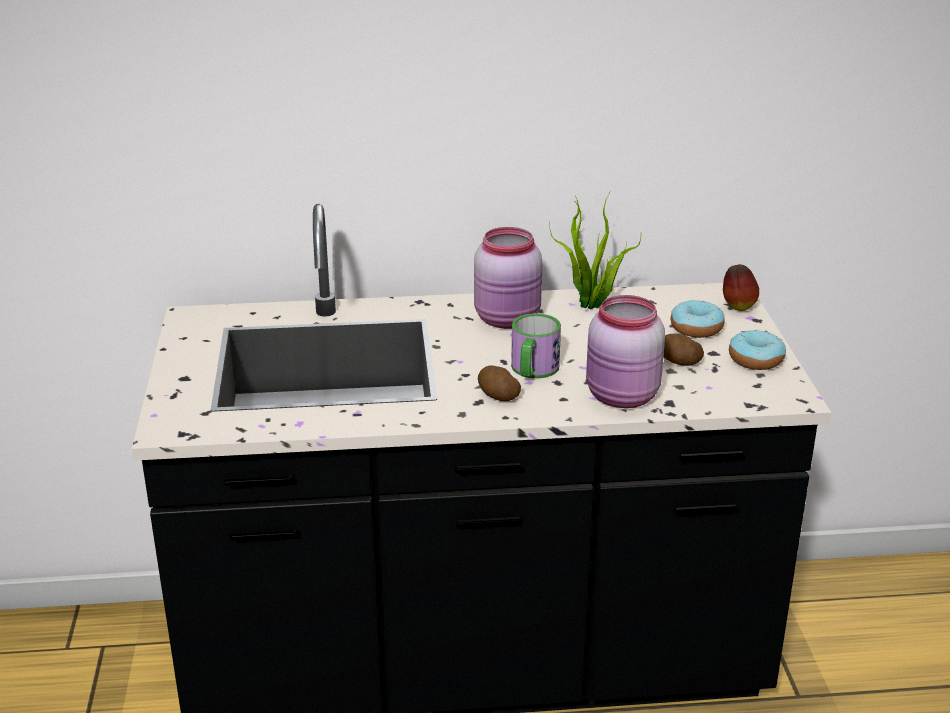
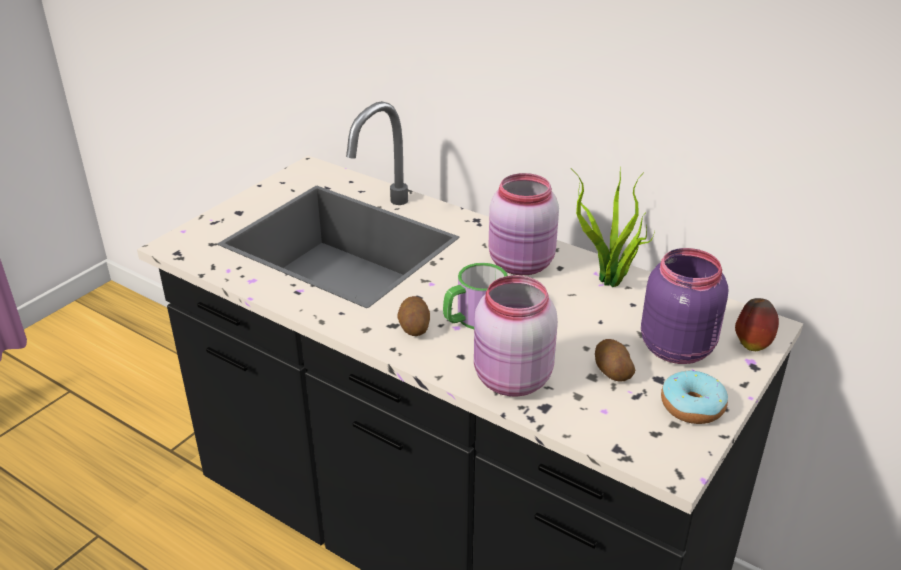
camera: 40 degrees right, 5 degrees up
donut [671,300,725,338] -> purple jar [641,248,728,364]

